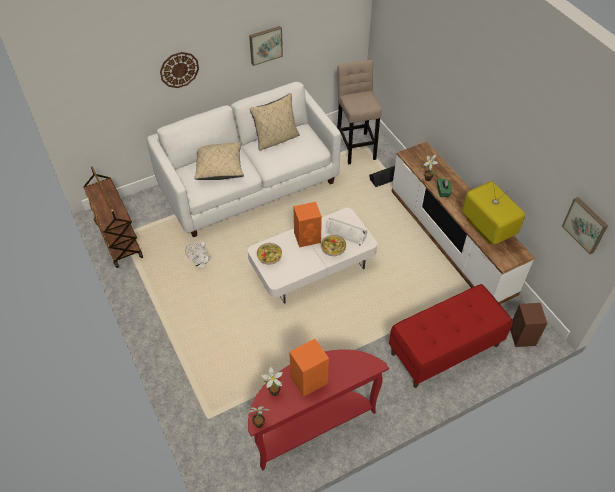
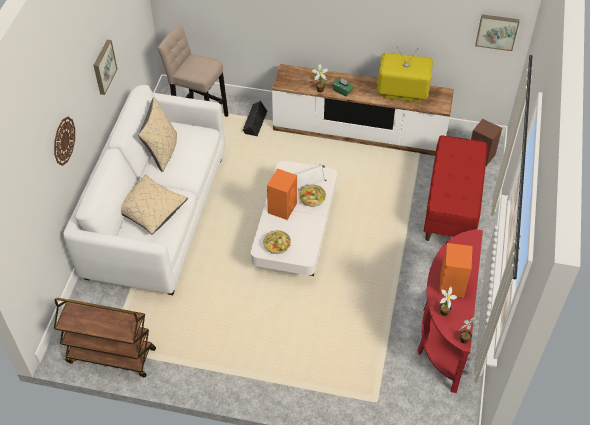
camera: 50 degrees left, 0 degrees up
white fan [185,242,210,268] -> none

